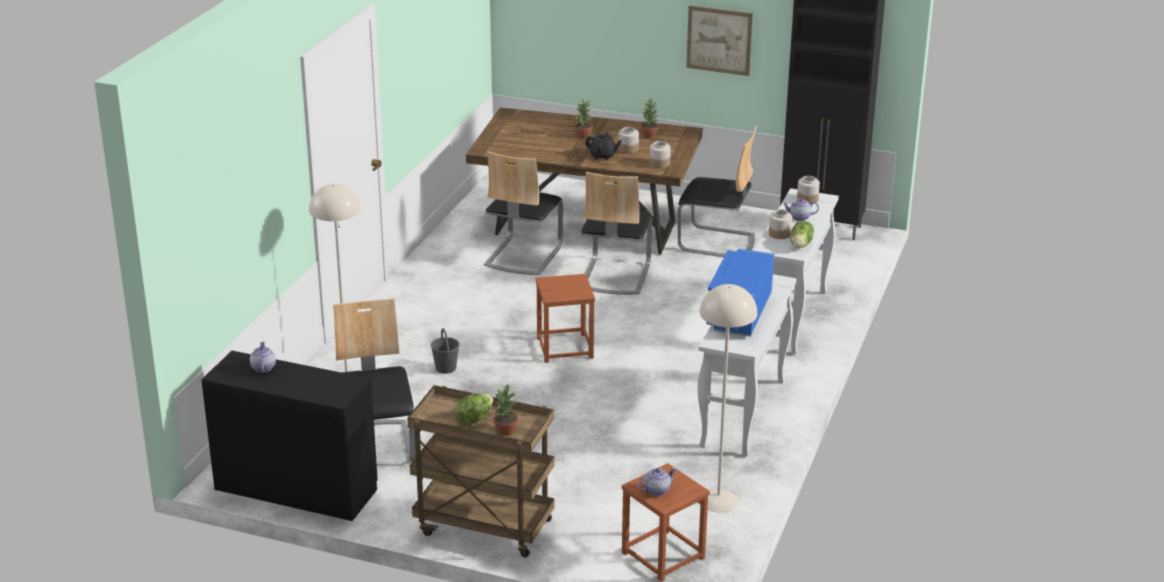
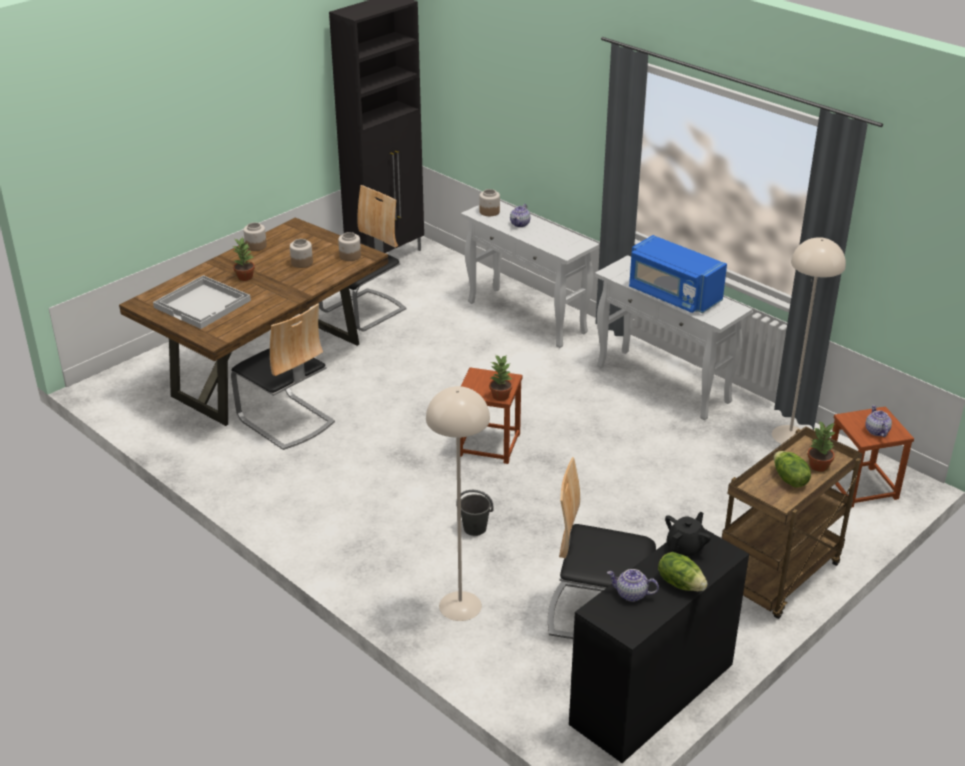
camera: 65 degrees left, 5 degrees up
chair [581,172,652,295] -> none
black teapot [585,132,622,160] -> black teapot moved to [665,512,711,558]
potted plant [640,99,659,139] -> potted plant moved to [489,354,512,401]
picture [686,5,753,76] -> none
jar [769,209,792,239] -> jar moved to [243,222,267,251]
lettuce [790,221,814,248] -> lettuce moved to [658,552,708,591]
none -> white tray [153,275,251,329]

